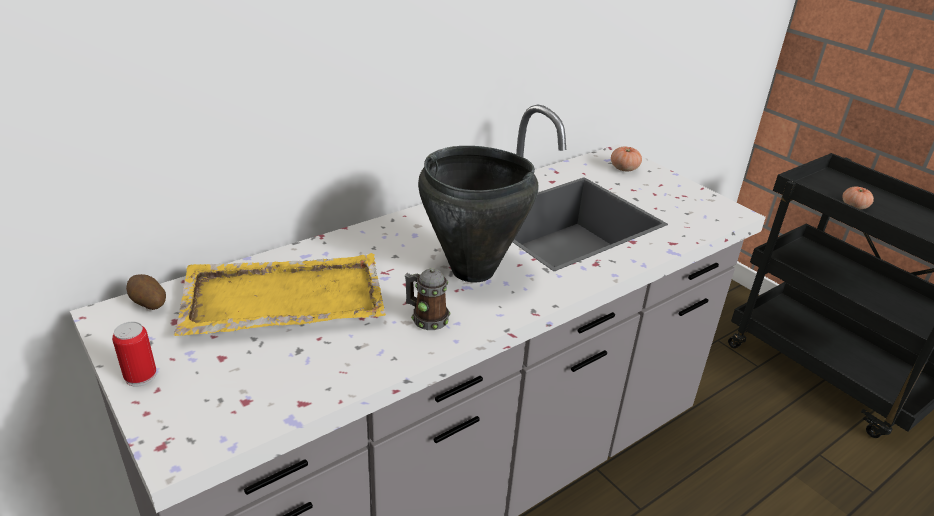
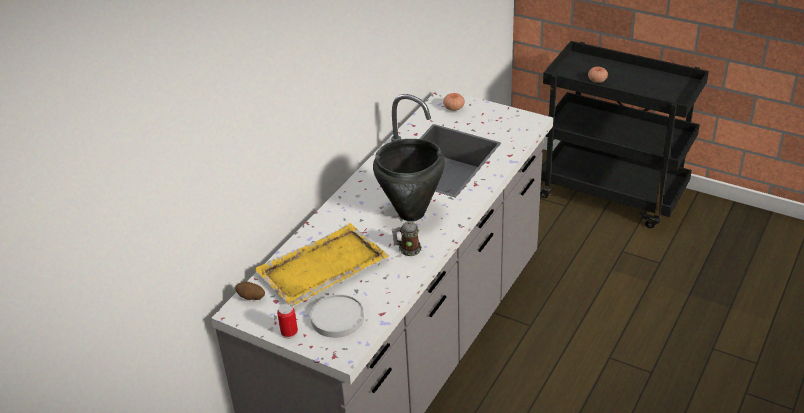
camera: 20 degrees left, 5 degrees up
none -> white plate [310,294,364,338]

